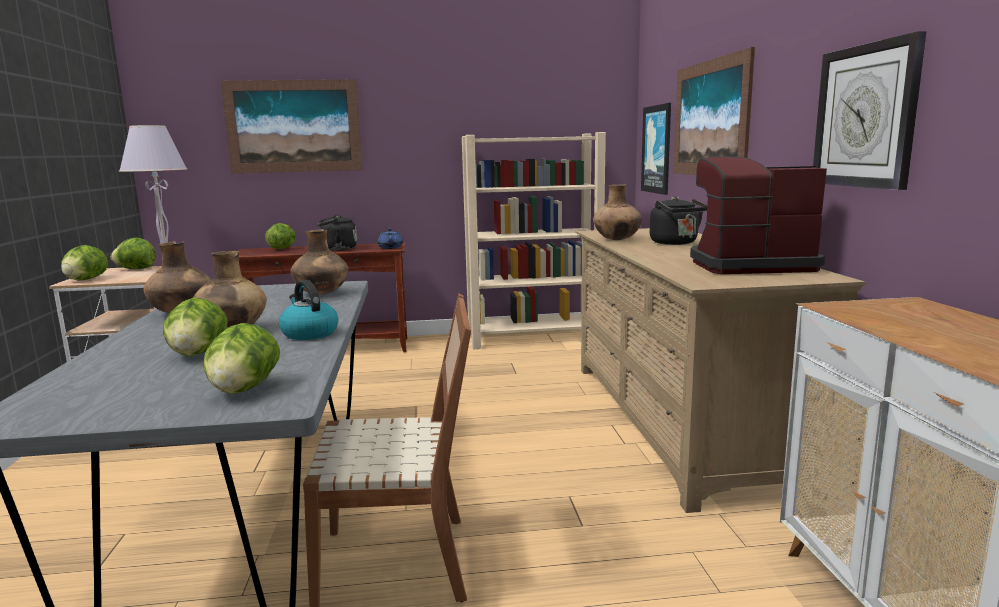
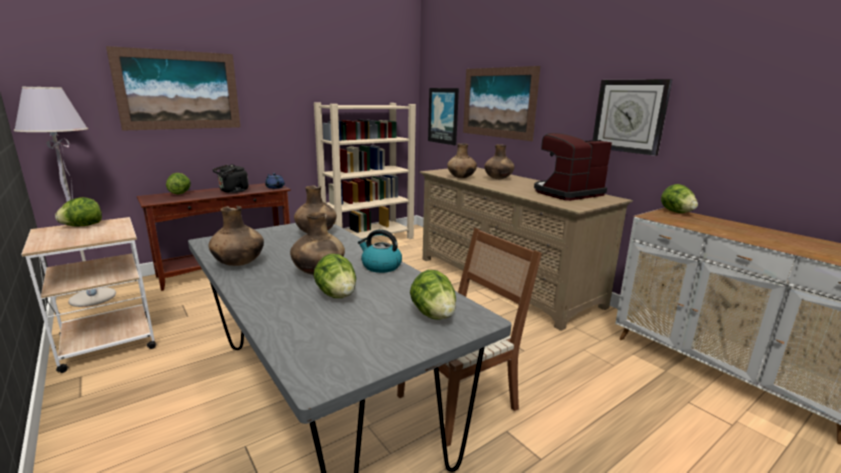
camera: 30 degrees left, 5 degrees up
lettuce [61,245,108,281] -> lettuce moved to [661,184,698,213]
black kettle [650,197,707,245] -> brown vase [484,144,514,179]

